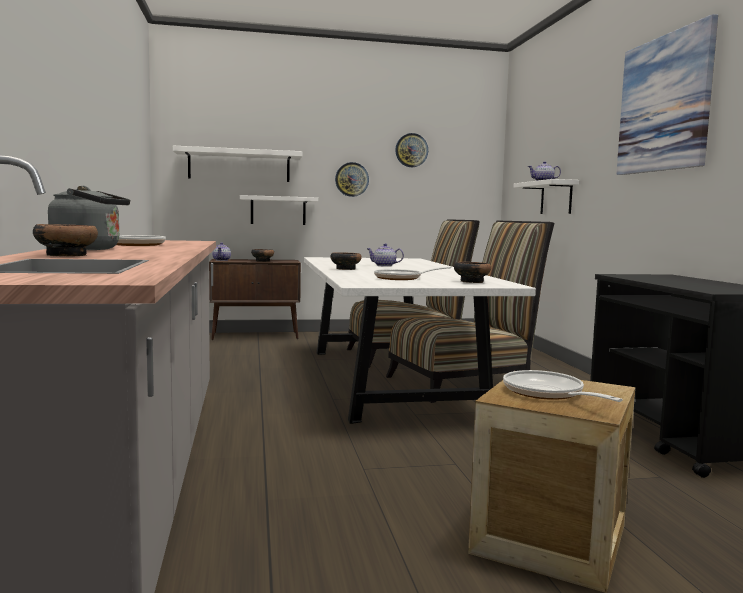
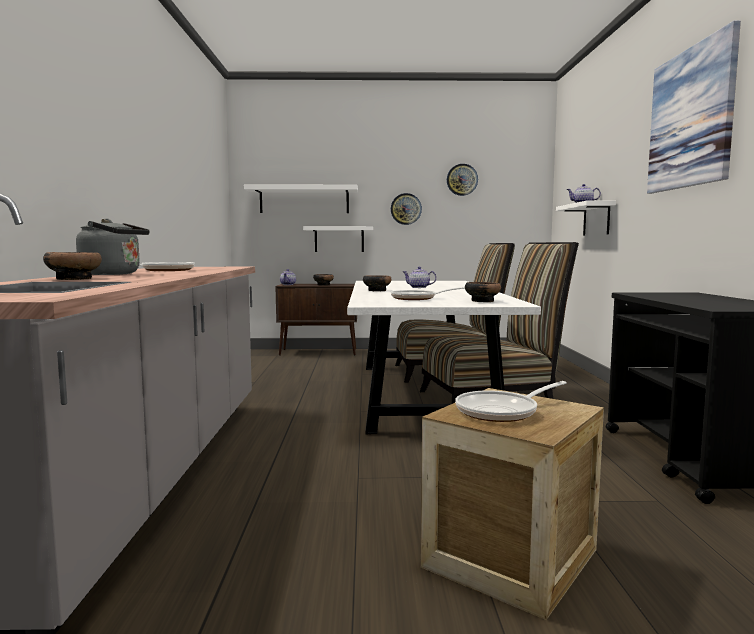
camera: 10 degrees right, 0 degrees up
frying pan [503,370,623,402] -> frying pan turned 105 degrees counterclockwise [455,381,567,422]

